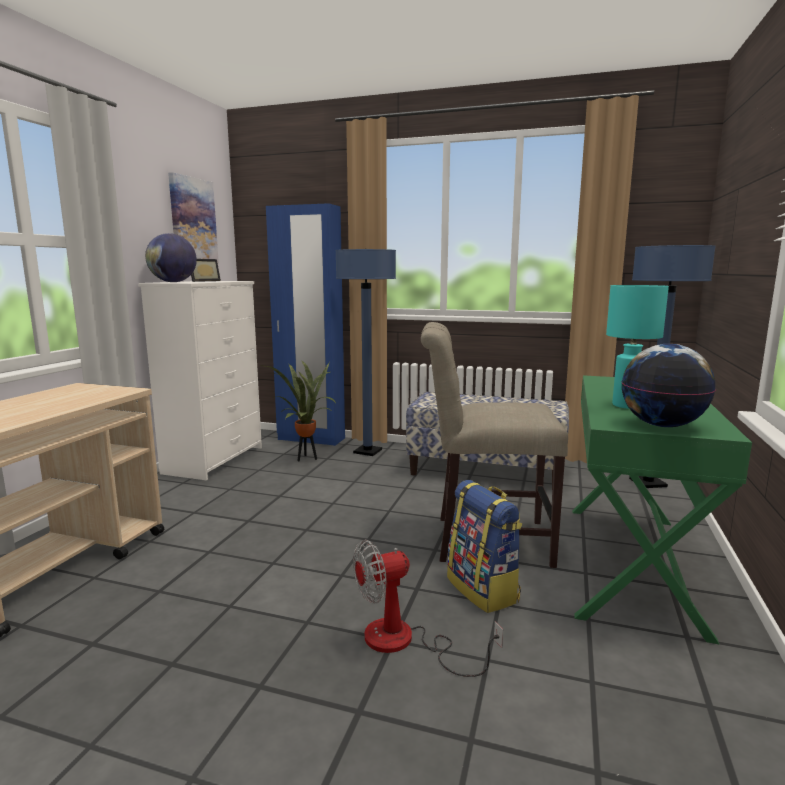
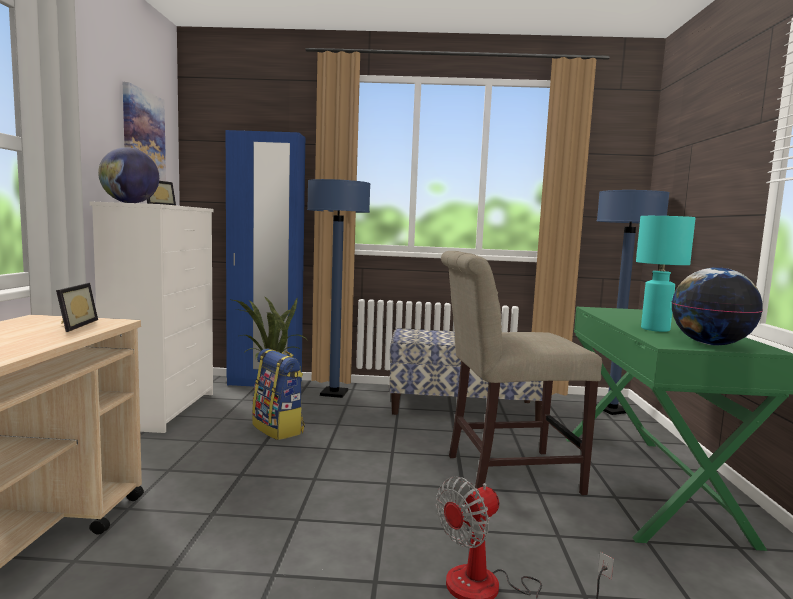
camera: 15 degrees left, 5 degrees down
backpack [447,480,522,613] -> backpack moved to [252,348,305,440]
none -> picture frame [56,283,98,332]

